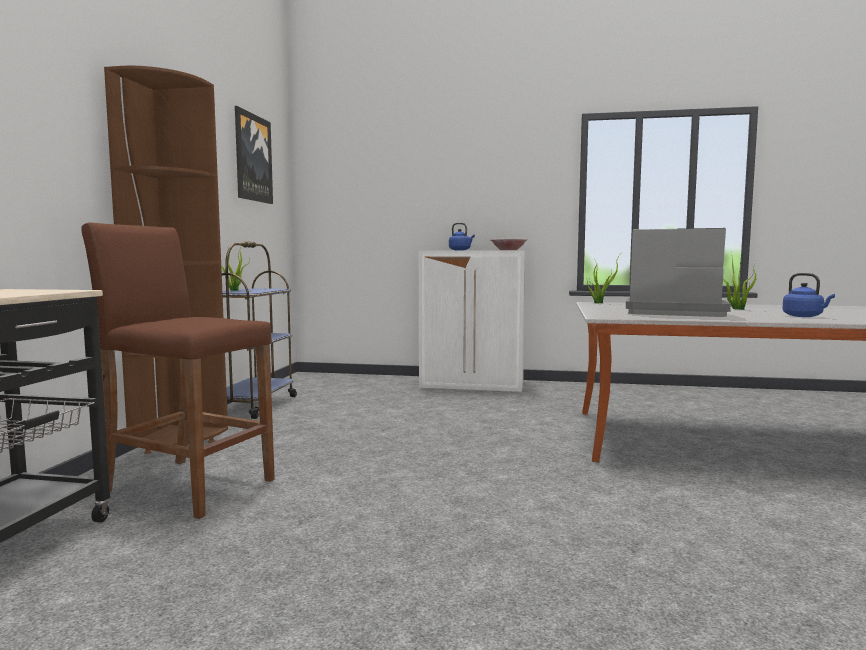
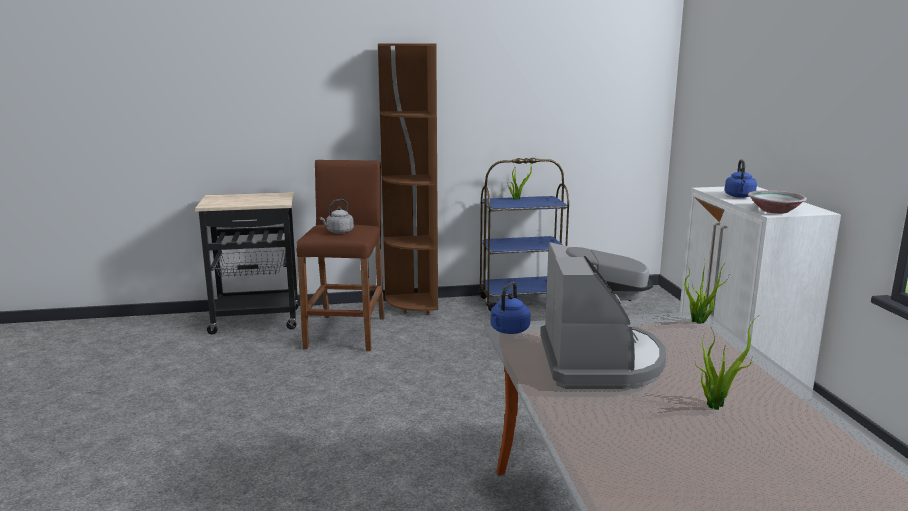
camera: 70 degrees right, 10 degrees up
picture [235,106,273,204] -> none
blue kettle [782,273,835,317] -> blue kettle moved to [491,282,530,334]
none -> grey kettle [320,199,354,233]

